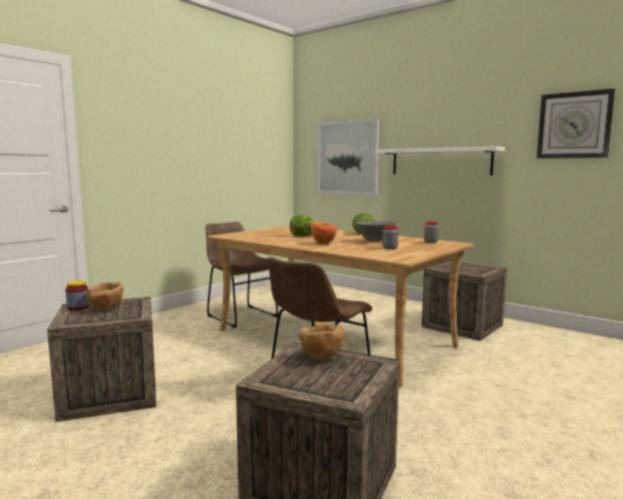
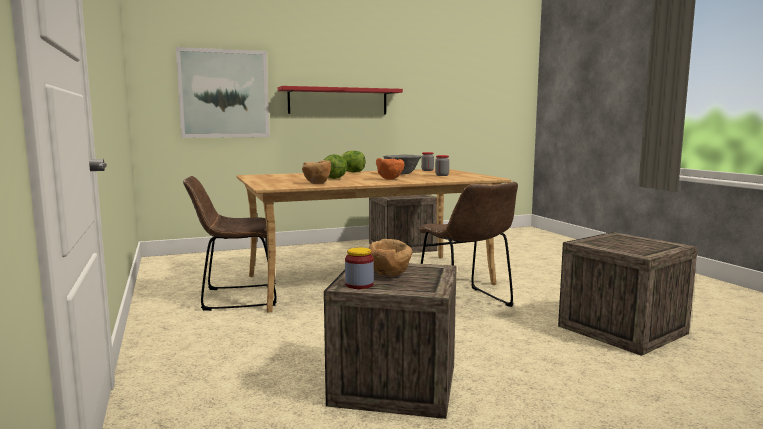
camera: 60 degrees left, 0 degrees up
brown bowl [298,322,344,361] -> brown bowl moved to [302,160,331,184]
white shelf [375,146,505,176] -> red shelf [278,86,403,114]
wall clock [537,88,615,158] -> none

